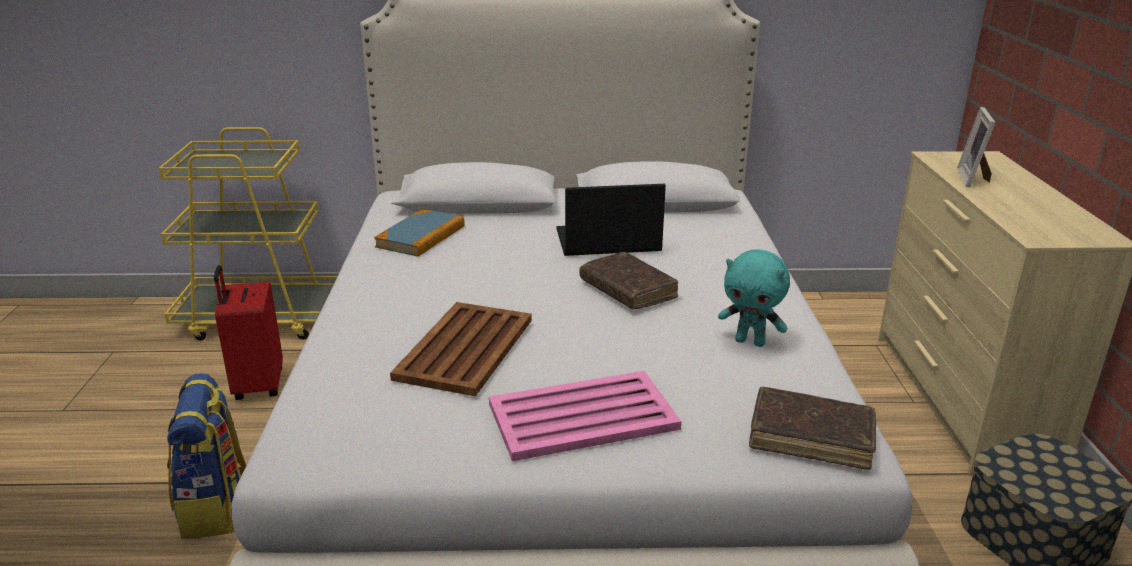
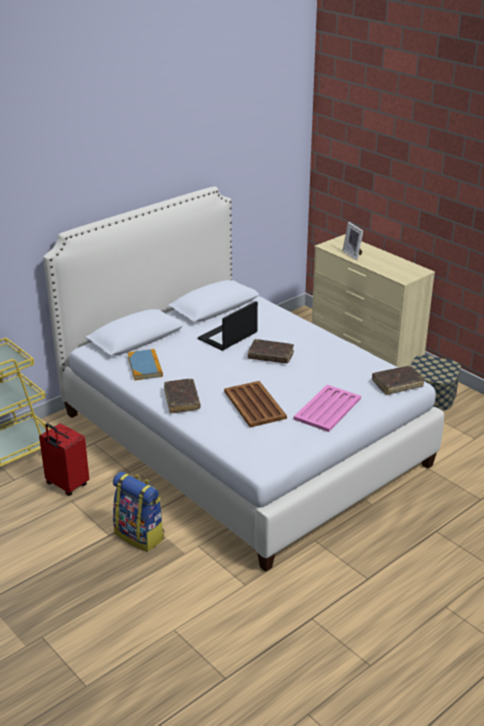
camera: 40 degrees left, 5 degrees up
turquoise plush toy [718,249,790,347] -> none
none -> brown book [164,379,201,414]

